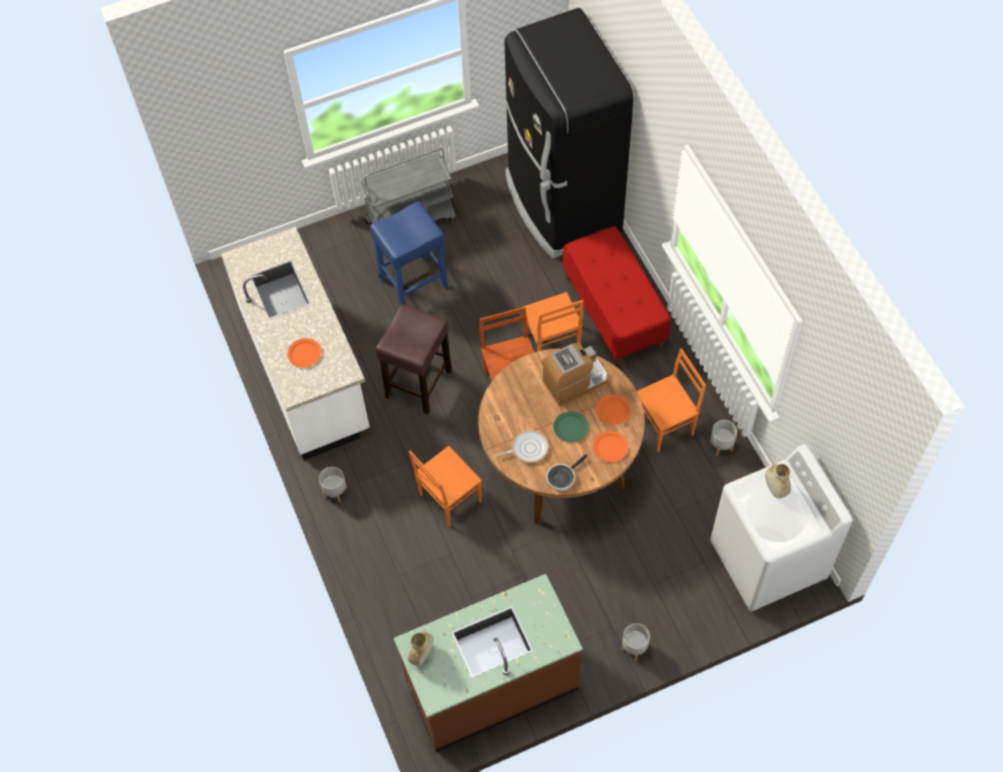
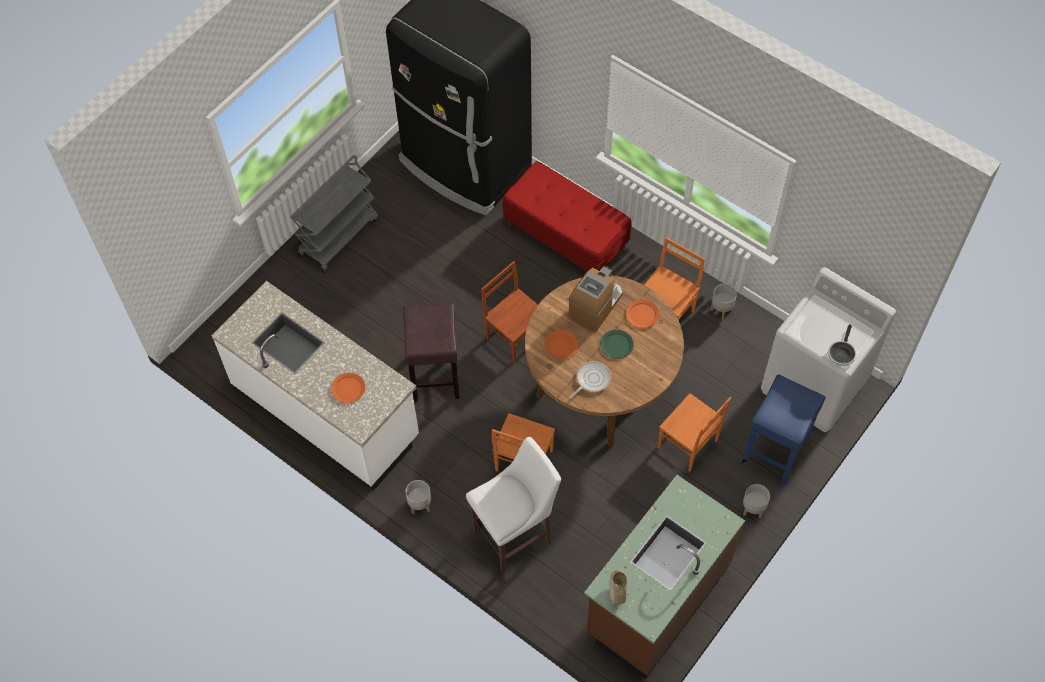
camera: 30 degrees left, 0 degrees up
blue stool [370,201,448,306] -> blue stool moved to [741,374,826,485]
orange chair [523,292,584,351] -> orange chair moved to [658,393,732,472]
frying pan [546,454,588,490] -> frying pan moved to [828,324,856,366]
orange plate [593,431,628,462] -> orange plate moved to [544,330,578,359]
beige vase [765,463,791,498] -> none
none -> white stool [466,437,561,573]

